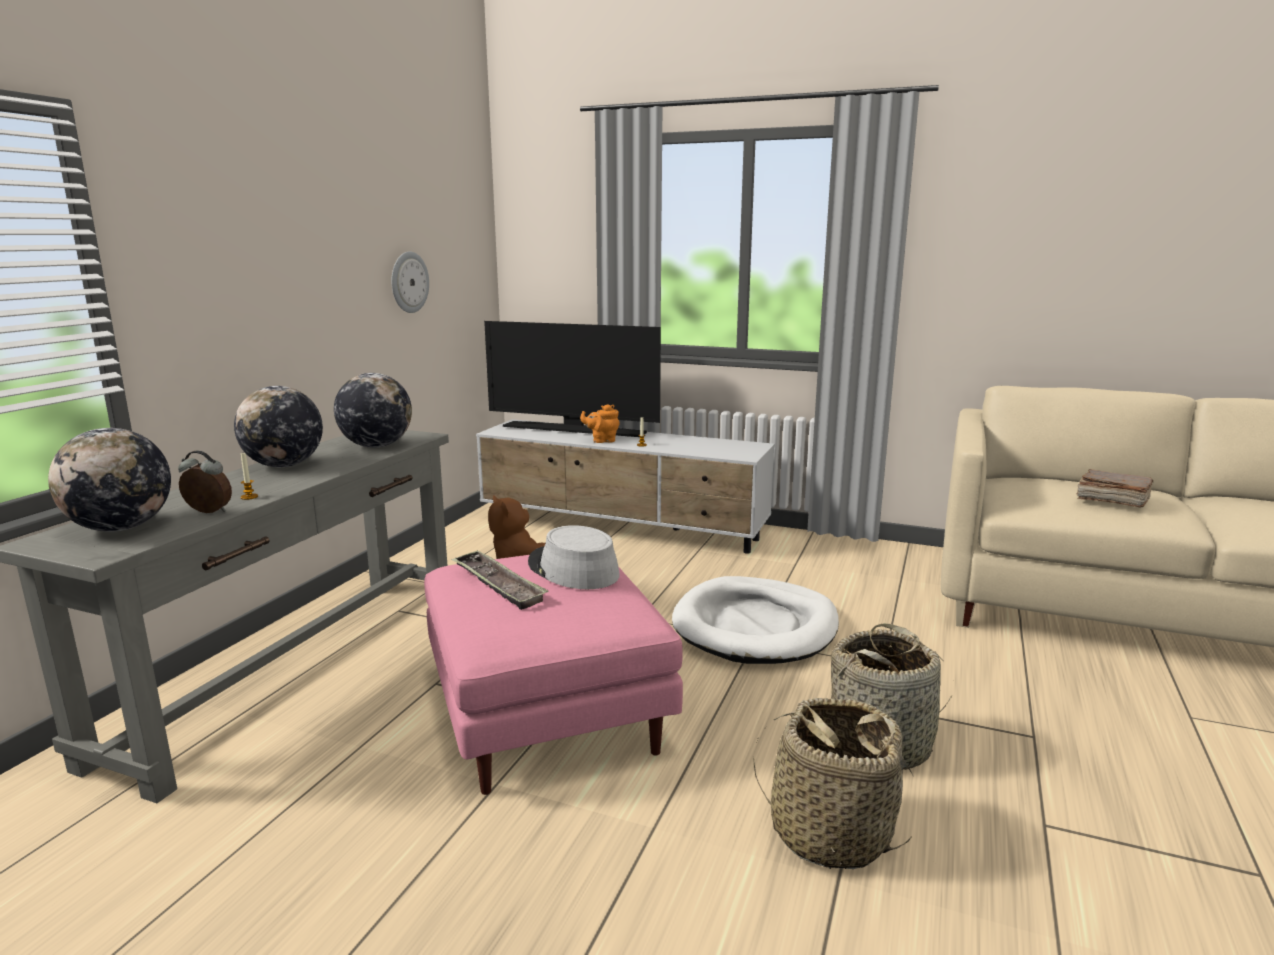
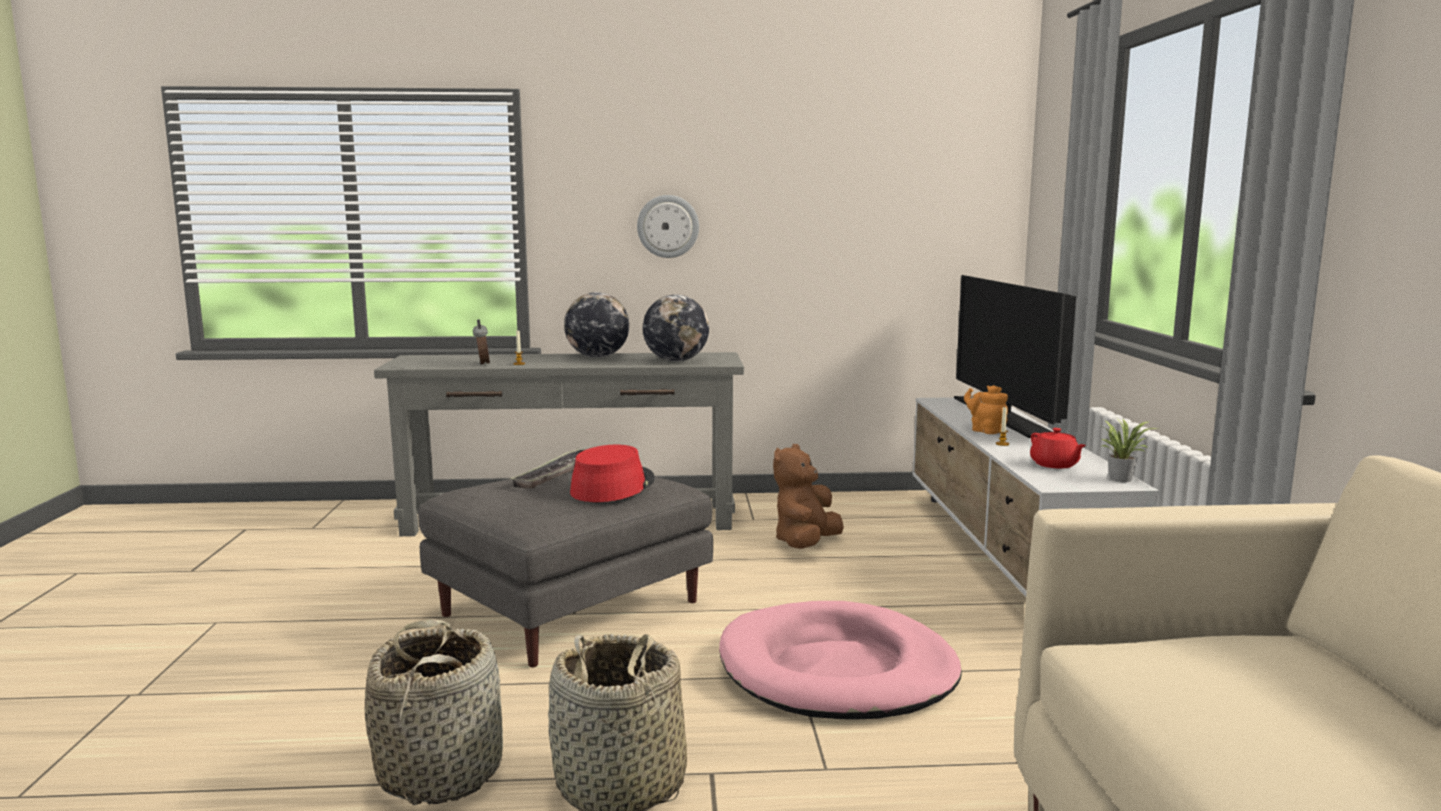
camera: 65 degrees right, 5 degrees down
globe [48,428,171,532] -> none
wall clock [392,252,429,313] -> wall clock moved to [637,195,699,258]
pink ottoman [424,555,683,795] -> grey ottoman [418,471,713,668]
grey hat [528,525,620,589] -> red hat [570,445,655,502]
white dog bed [672,576,839,664] -> pink dog bed [719,601,962,720]
brown book [1077,469,1153,507] -> none
none -> red teapot [1030,428,1086,469]
none -> potted plant [1102,418,1159,482]

